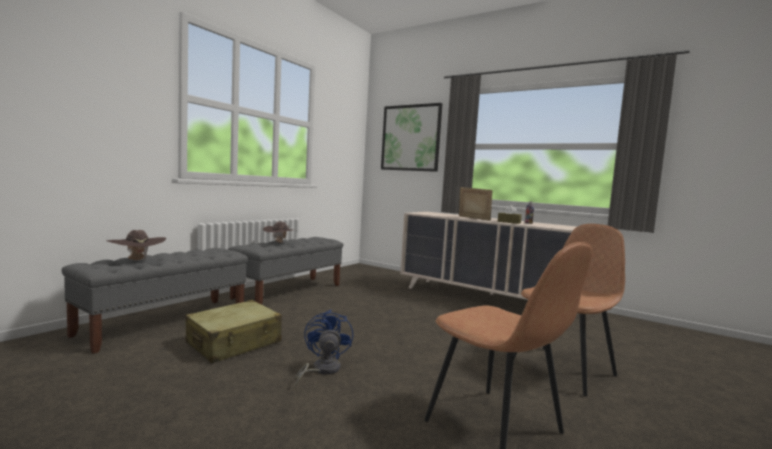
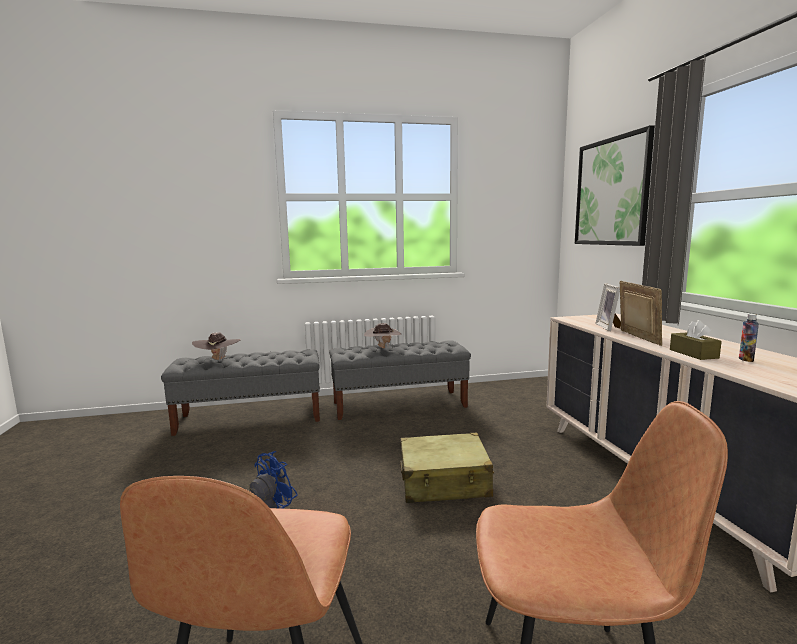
camera: 45 degrees right, 5 degrees up
beige suitcase [185,300,282,363] -> beige suitcase moved to [400,433,494,503]
none -> picture frame [595,283,621,331]

